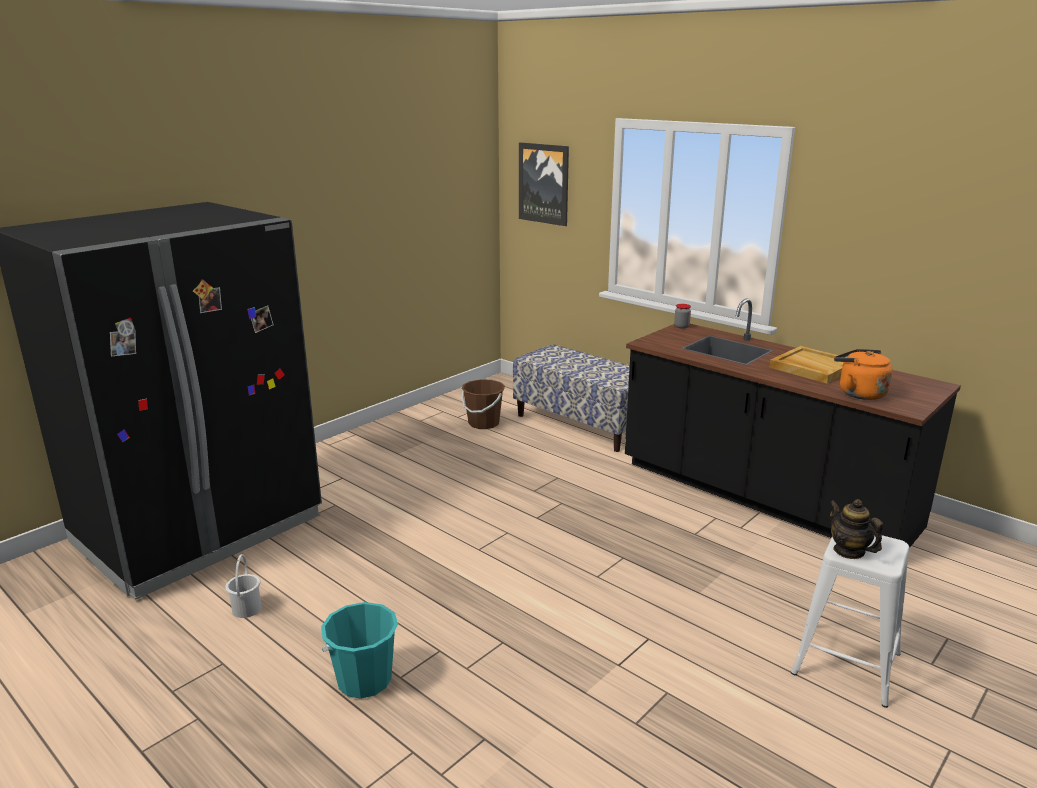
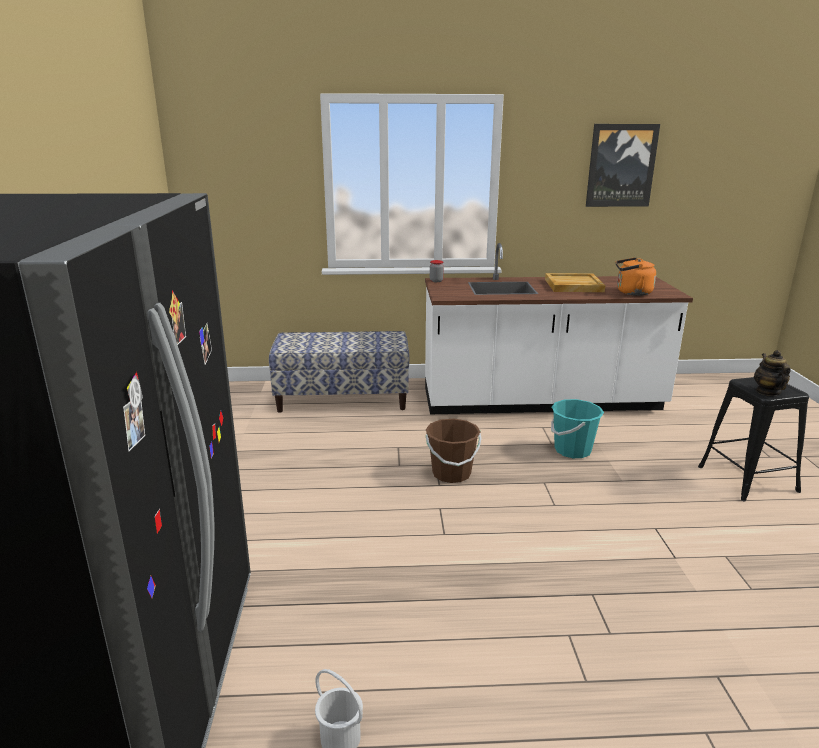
camera: 45 degrees left, 0 degrees up
turquoise bucket [321,602,398,699] -> turquoise bucket moved to [551,399,604,458]
brown bucket [461,379,505,429] -> brown bucket moved to [426,419,482,483]
picture [519,142,569,226] -> picture moved to [586,124,660,207]
black counter [625,299,961,553] -> white counter [425,243,693,414]
white stool [791,535,910,708] -> black stool [698,377,809,502]
teapot [829,499,883,559] -> teapot turned 75 degrees clockwise [754,350,791,396]

